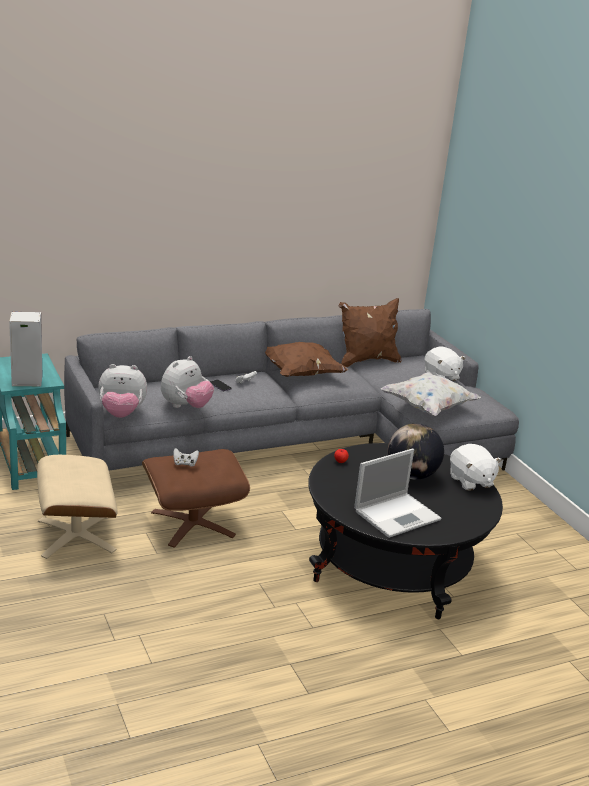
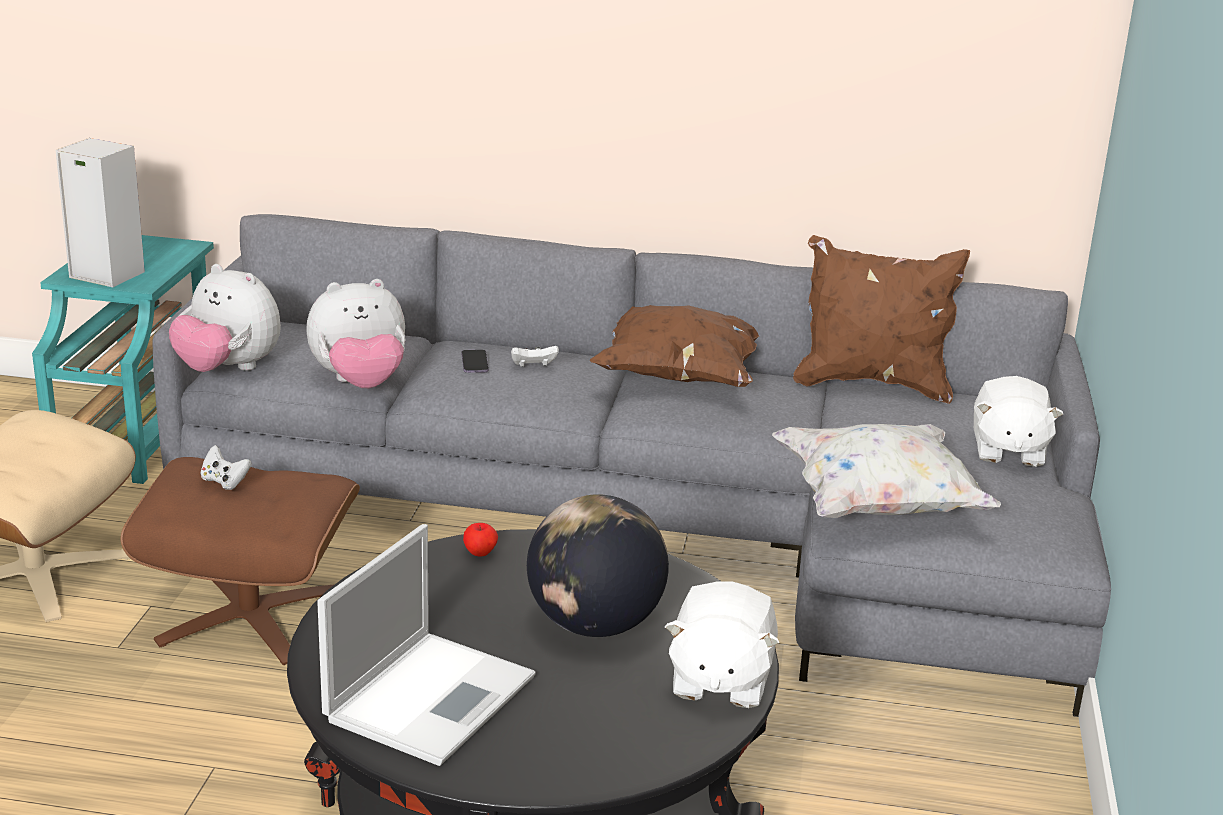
camera: 35 degrees right, 0 degrees up
laptop [354,449,441,538] -> laptop turned 60 degrees counterclockwise [317,524,536,766]

